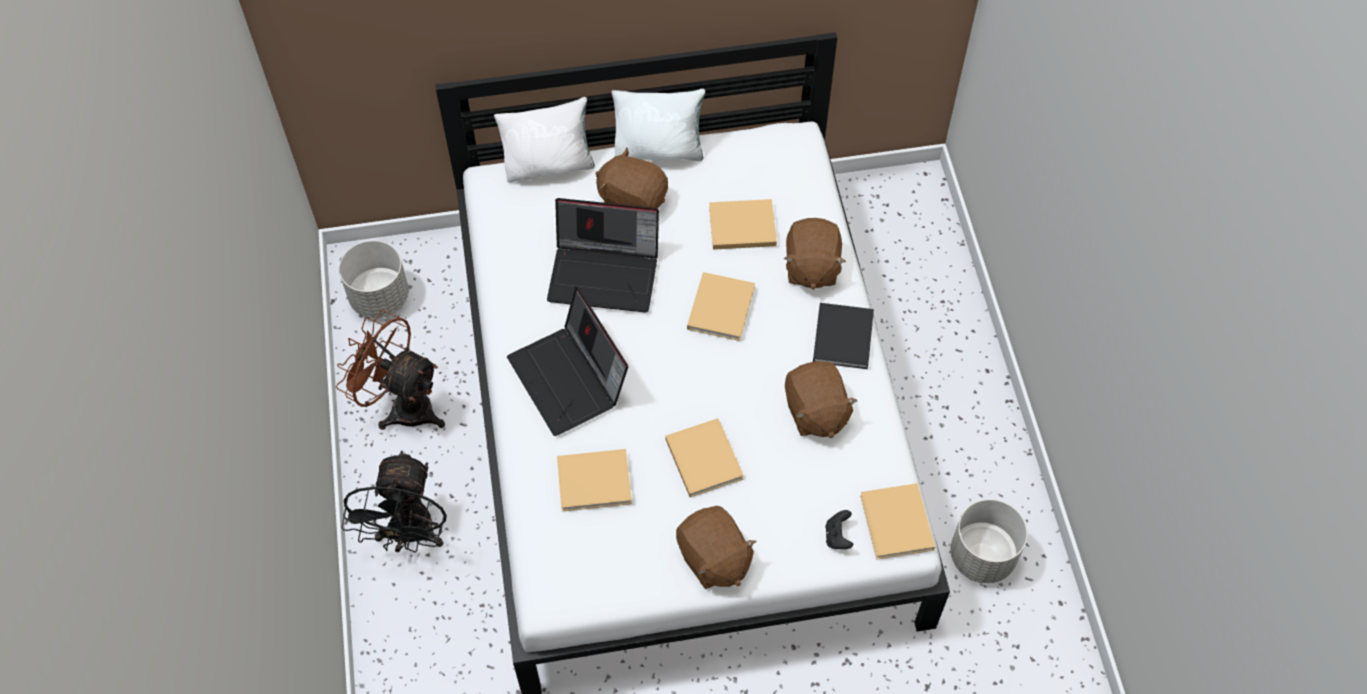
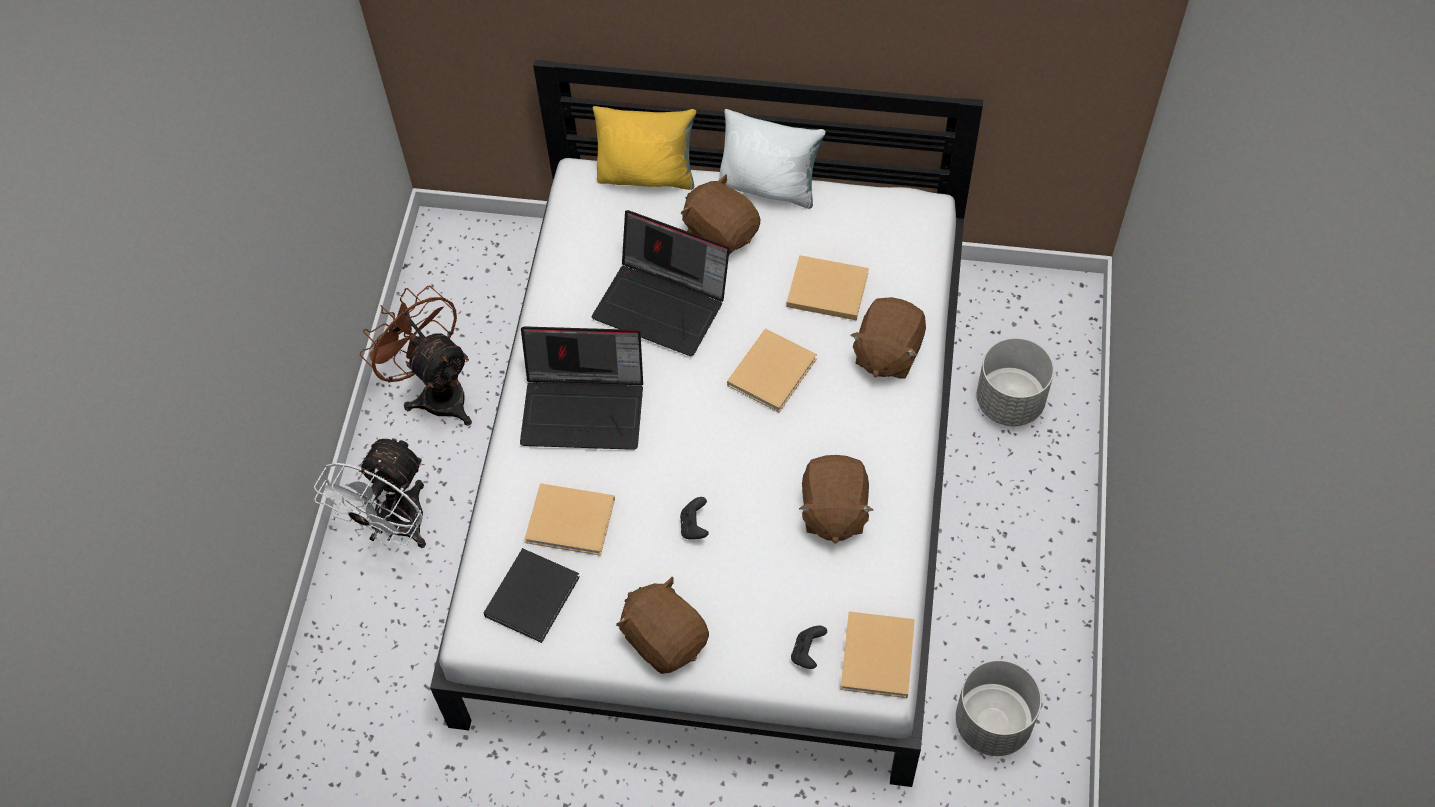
camera: 20 degrees right, 0 degrees up
grey planter [339,240,409,318] -> grey planter moved to [977,338,1054,426]
black fan [341,451,447,553] -> white fan [314,436,426,548]
white pillow [494,97,595,183] -> yellow pillow [592,106,696,190]
laptop [507,287,628,436] -> laptop turned 75 degrees counterclockwise [520,326,643,450]
beige book [665,418,744,497] -> black game controller [680,497,709,539]
brown plush toy [676,506,757,589] -> brown plush toy turned 150 degrees clockwise [616,577,709,674]
black book [813,303,874,369] -> black book moved to [484,548,580,643]

